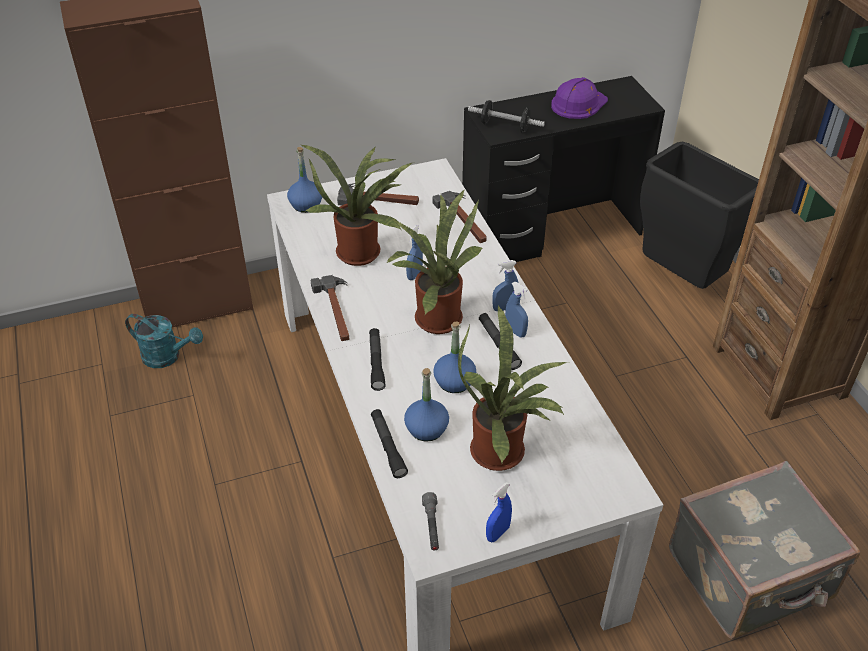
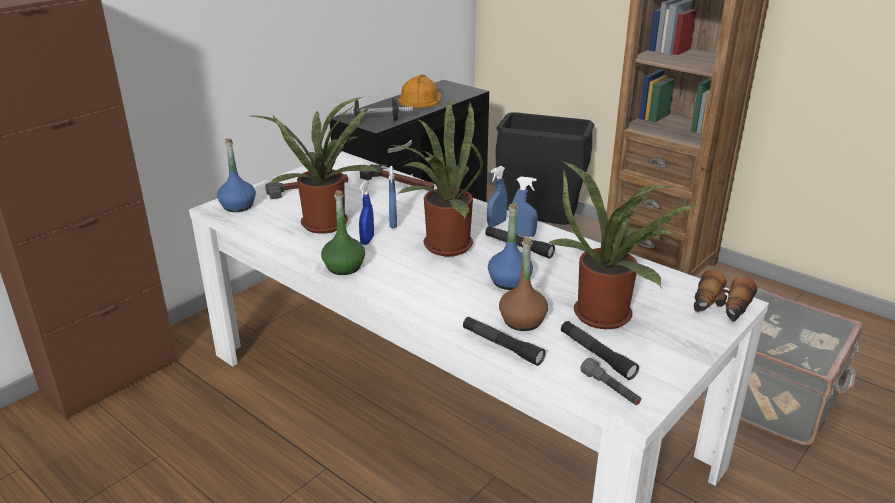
camera: 30 degrees left, 15 degrees down
turquoise watering can [125,314,203,368] -> none
hammer [311,275,349,341] -> green bottle [321,190,365,275]
black flashlight [369,328,386,391] -> black flashlight moved to [561,321,639,380]
blue bottle [404,368,449,442] -> brown bottle [499,237,548,331]
blue spray bottle [486,482,512,542] -> blue spray bottle moved to [359,180,374,245]
purple hard hat [551,77,608,119] -> orange hard hat [398,74,442,108]
none -> binoculars [694,270,757,322]

